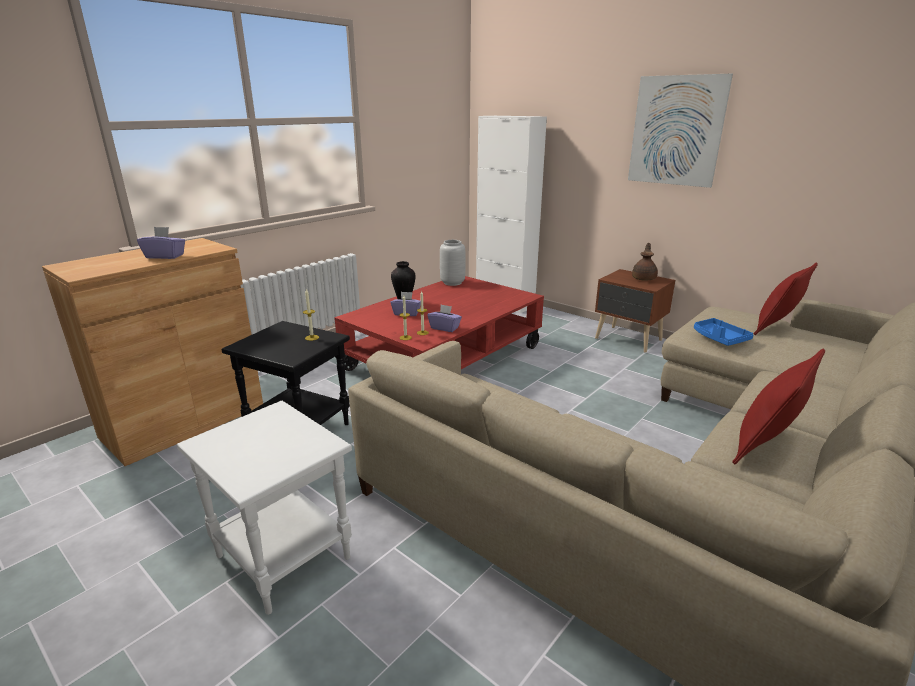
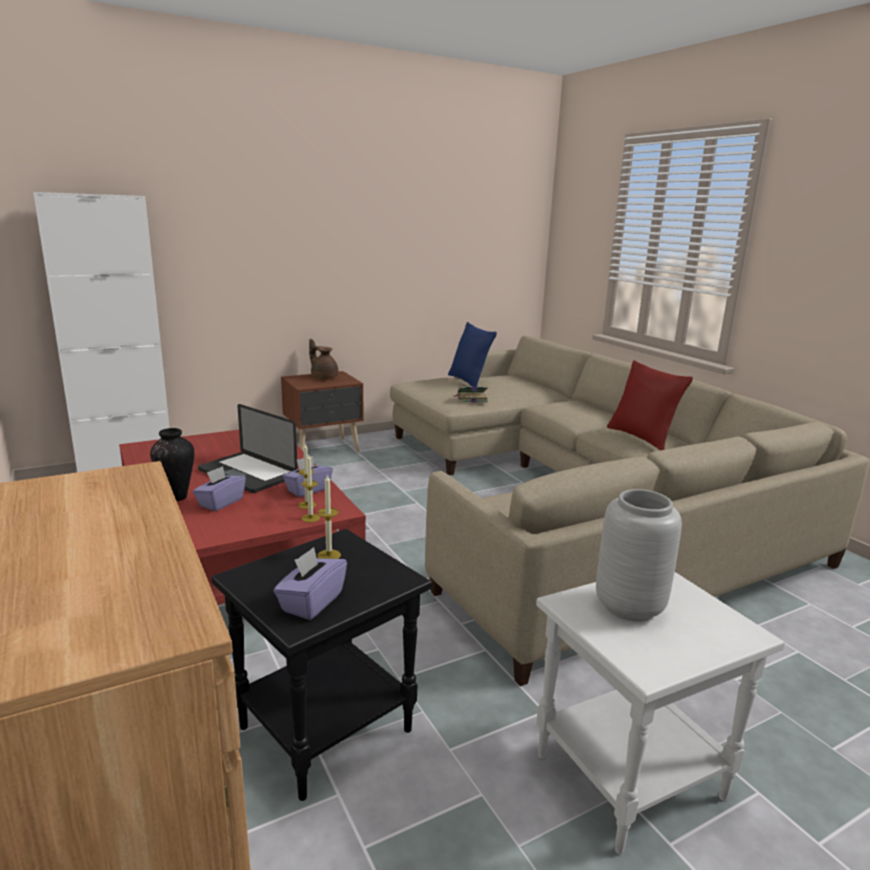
camera: 70 degrees left, 5 degrees down
purple tissue box [137,227,185,259] -> purple tissue box moved to [274,547,347,620]
grey vase [440,240,465,286] -> grey vase moved to [596,489,682,622]
picture [628,74,733,188] -> none
blue tray [694,318,754,346] -> book [454,387,488,402]
red pillow [754,263,818,335] -> blue pillow [448,322,497,387]
none -> laptop [198,404,298,493]

